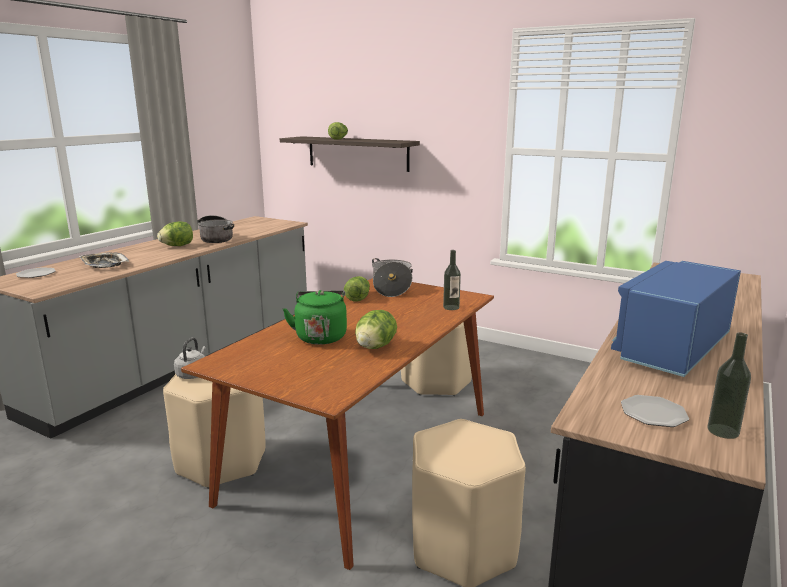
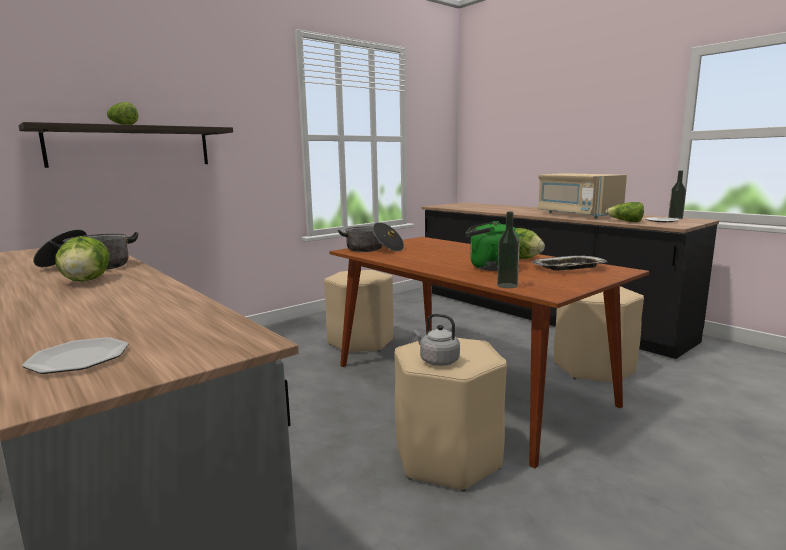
camera: 70 degrees left, 5 degrees down
tray [79,253,129,268] -> tray moved to [532,256,607,271]
lettuce [344,276,370,302] -> lettuce moved to [605,202,644,222]
bottle [443,250,461,310] -> bottle moved to [497,211,520,288]
blue microwave [611,261,741,377] -> beige microwave [537,173,627,218]

